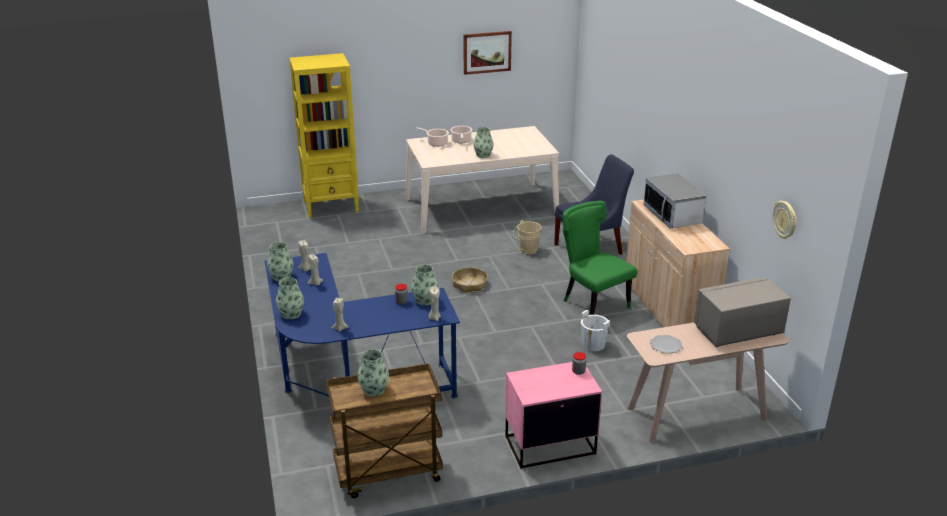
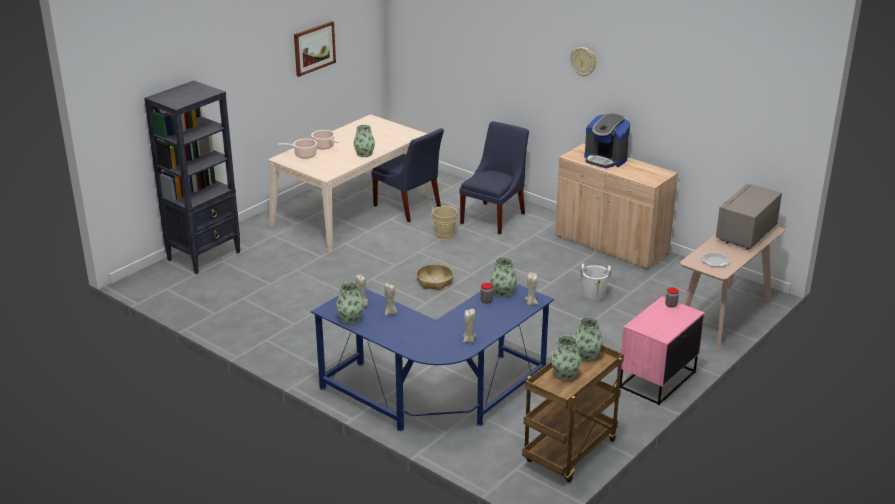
camera: 35 degrees left, 0 degrees up
vase [276,277,304,319] -> vase moved to [574,317,603,361]
yellow bookcase [289,53,359,218] -> black bookcase [144,80,241,274]
green chair [563,201,637,315] -> none
microwave [643,173,706,228] -> coffee machine [584,114,630,168]
wall clock [773,201,797,239] -> wall clock moved to [570,47,596,77]
none -> blue chair [371,128,444,222]

